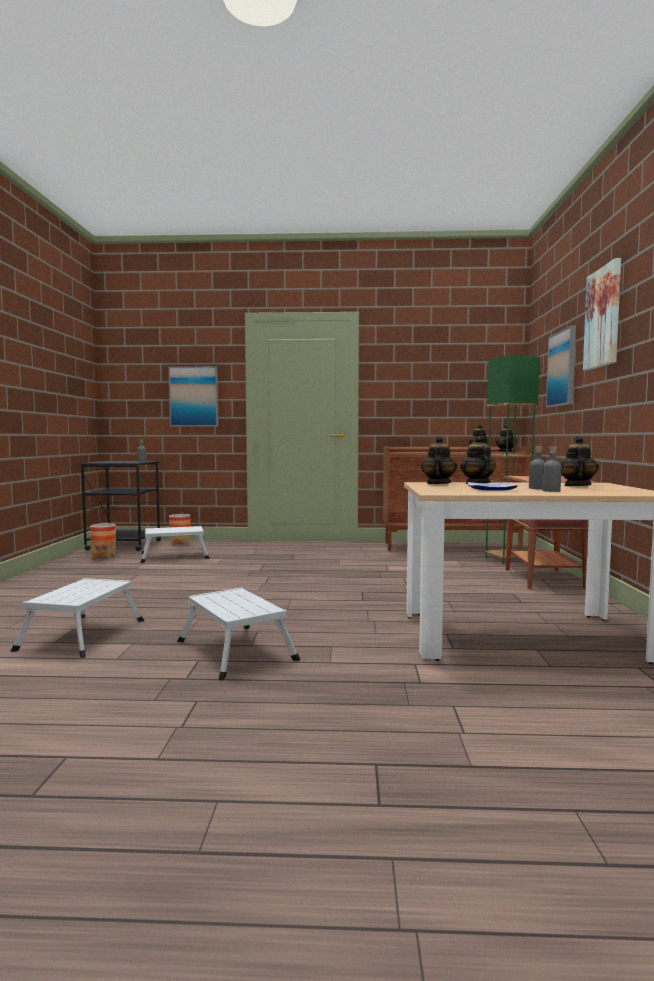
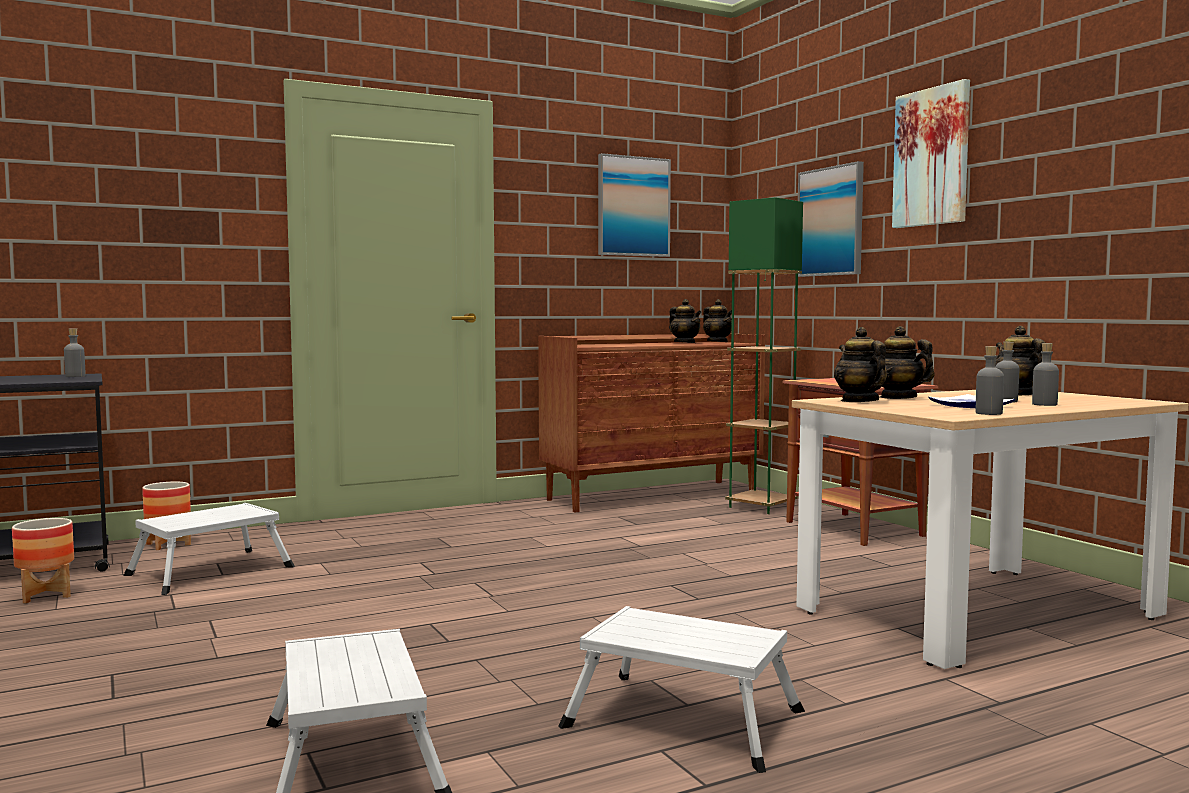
camera: 30 degrees left, 0 degrees up
picture [168,366,219,427] -> picture moved to [598,153,671,257]
none -> grey bottle [976,346,1004,415]

